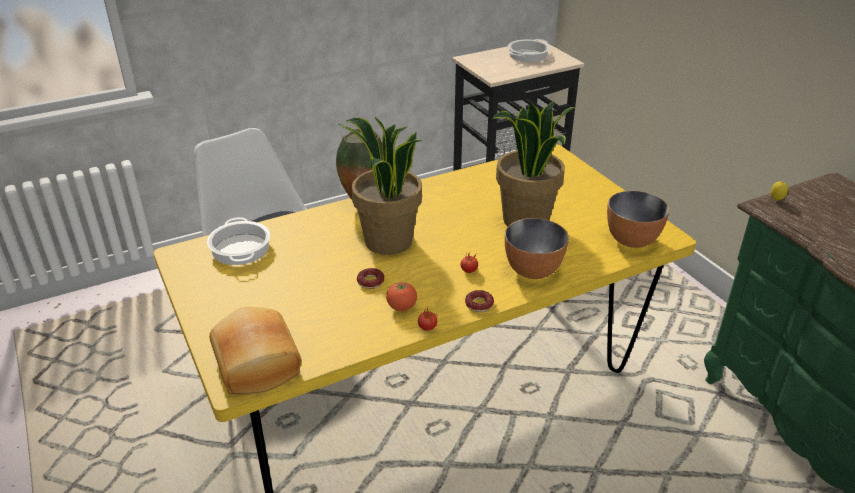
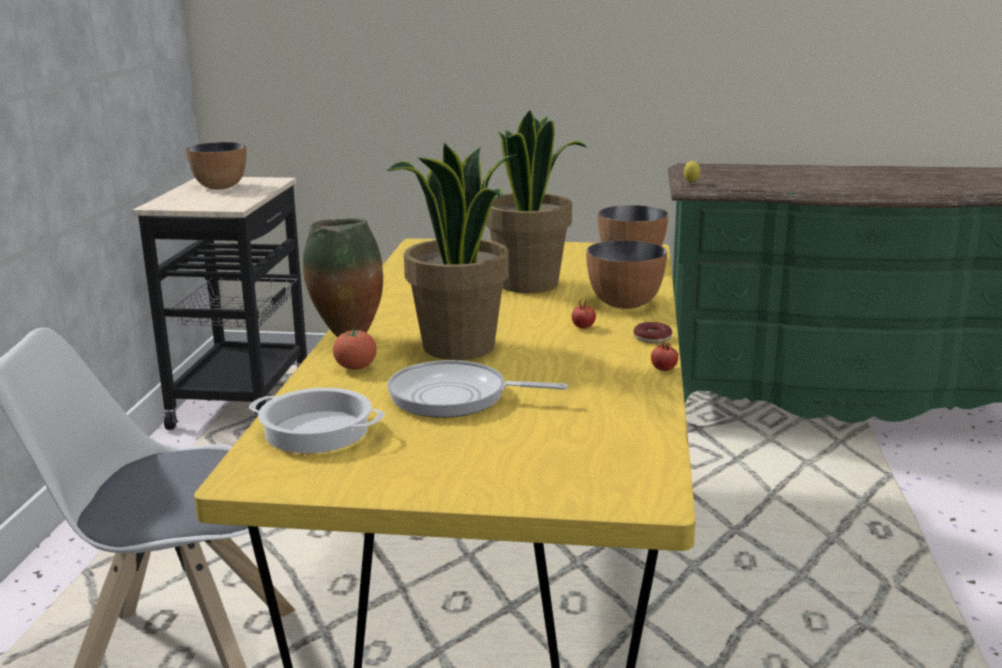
camera: 55 degrees left, 15 degrees down
bread [209,307,301,395] -> none
donut [357,268,385,289] -> none
tomato [386,282,417,311] -> tomato moved to [333,328,377,370]
cooking pot [508,39,550,62] -> bowl [186,142,246,189]
none -> frying pan [388,360,568,418]

